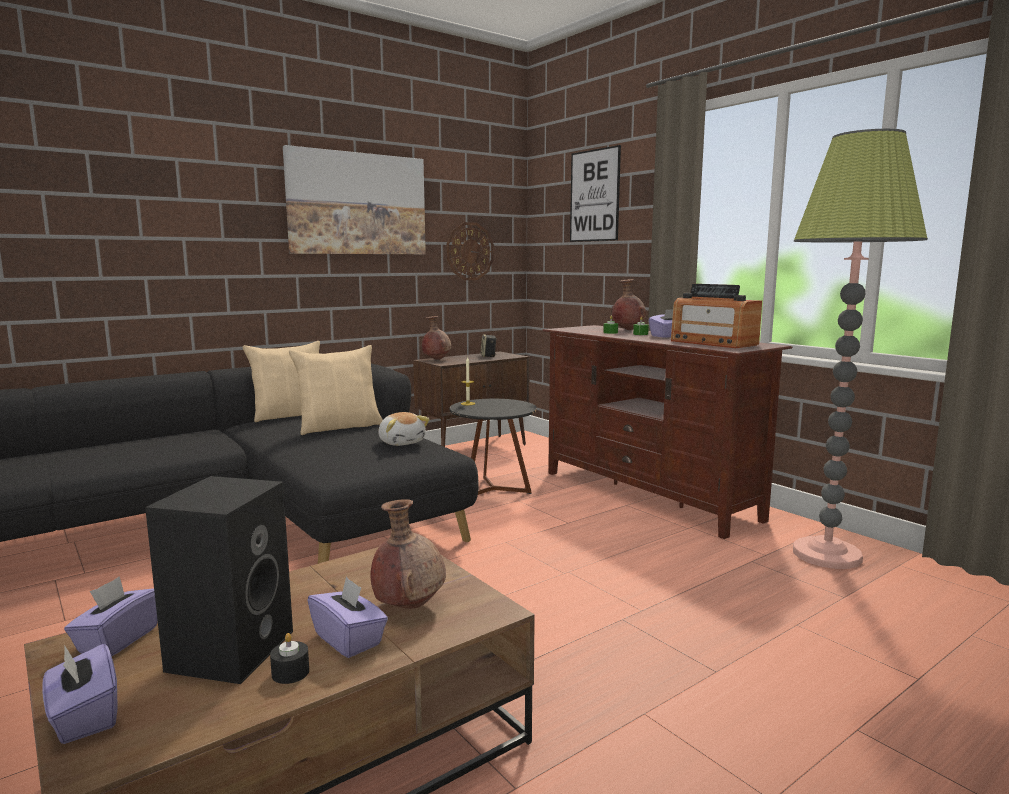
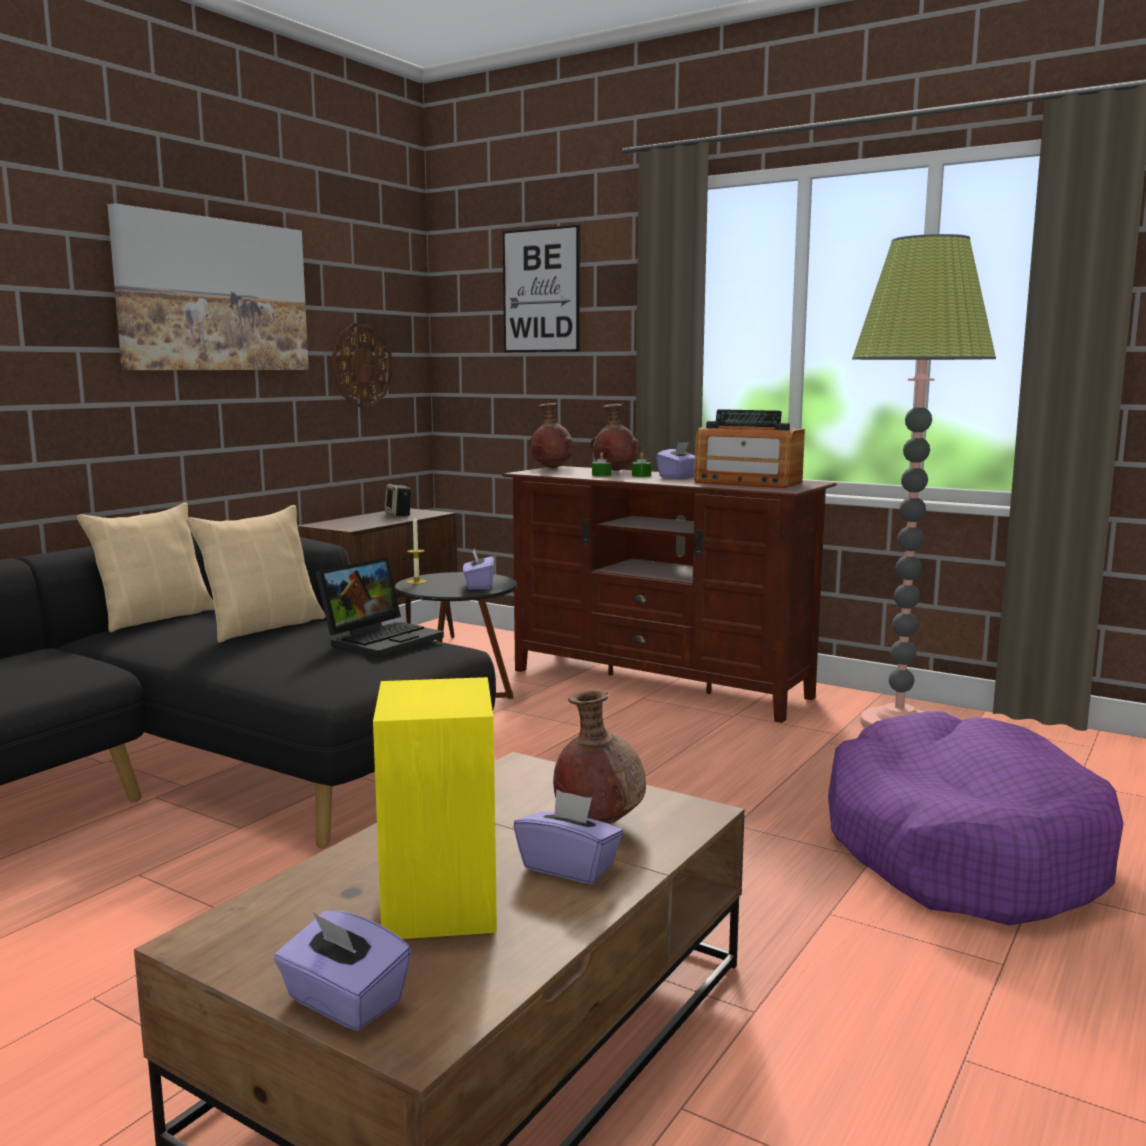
camera: 20 degrees left, 0 degrees up
purple tissue box [64,576,158,656] -> purple tissue box moved to [463,548,494,589]
black speaker [145,476,293,684] -> yellow speaker [373,677,497,939]
black candle [270,633,309,684] -> none
plush toy [378,412,430,446] -> laptop [316,557,444,657]
brown vase [422,316,451,360] -> brown vase moved to [529,403,575,468]
none -> purple dog bed [828,711,1124,925]

